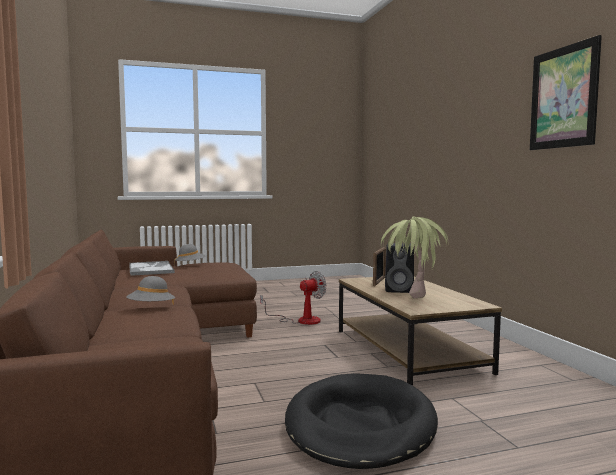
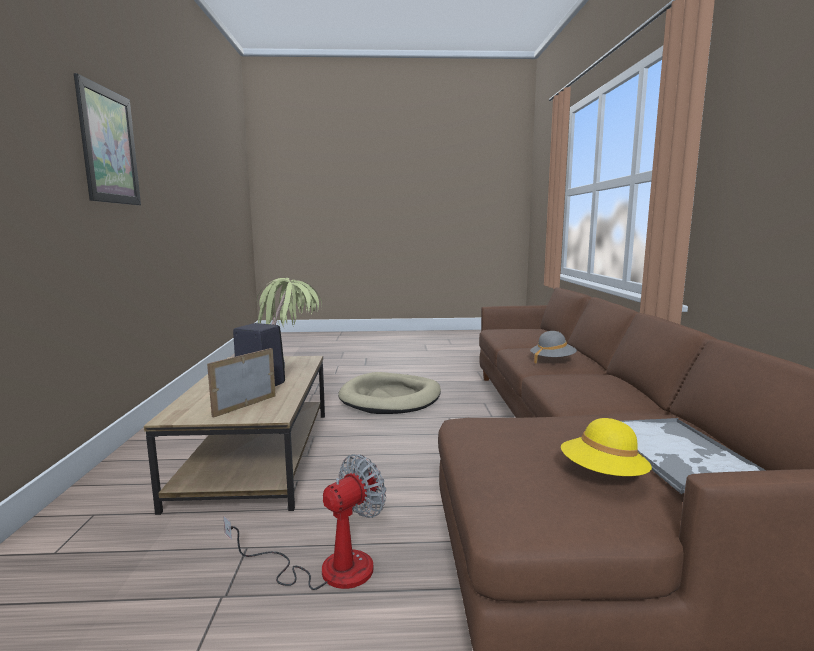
camera: 165 degrees left, 5 degrees up
grey hat [174,244,206,265] -> yellow hat [561,418,652,476]
fan [260,271,326,325] -> fan turned 150 degrees clockwise [223,454,386,590]
black dog bed [285,373,438,469] -> beige dog bed [338,372,441,414]

